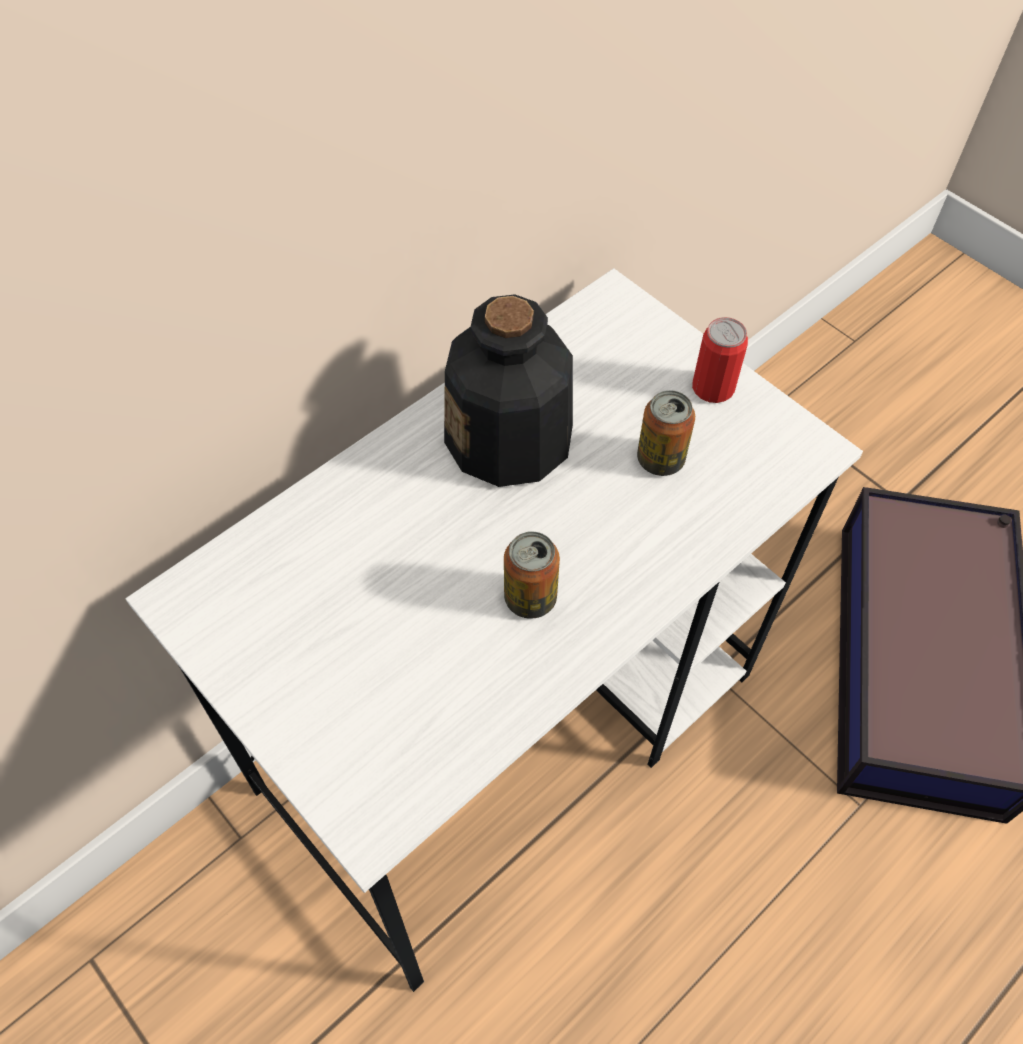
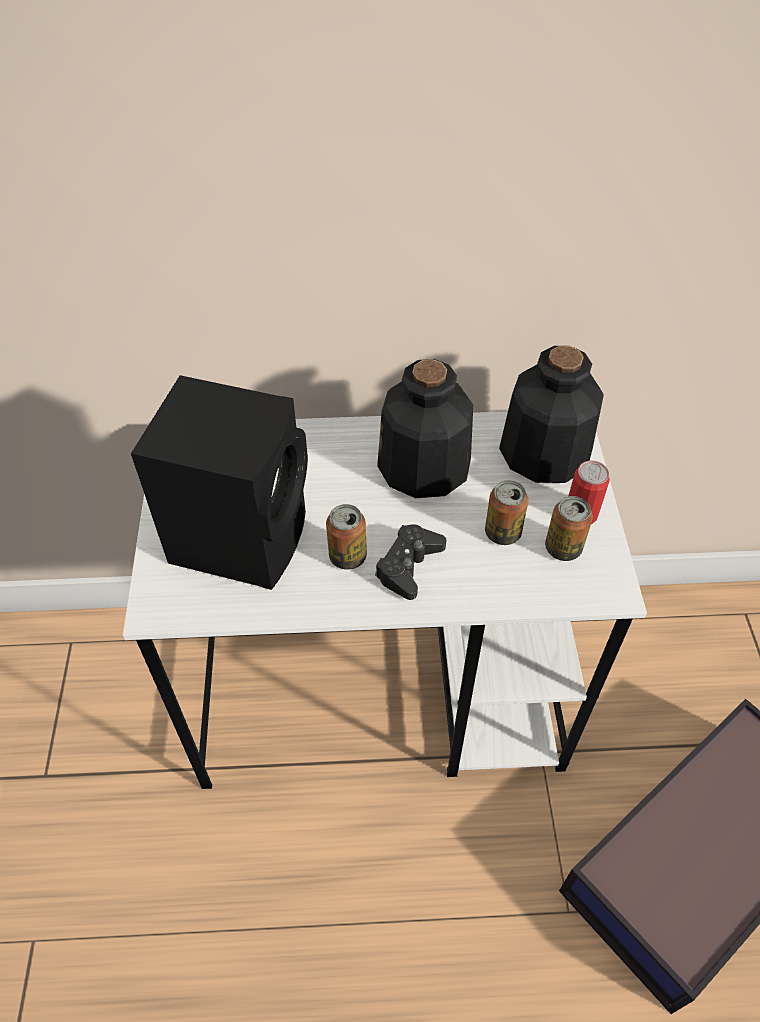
camera: 40 degrees right, 5 degrees down
none -> black speaker [131,375,308,590]
none -> black game controller [375,524,446,600]
none -> bottle [499,346,604,483]
none -> can [545,496,593,561]

